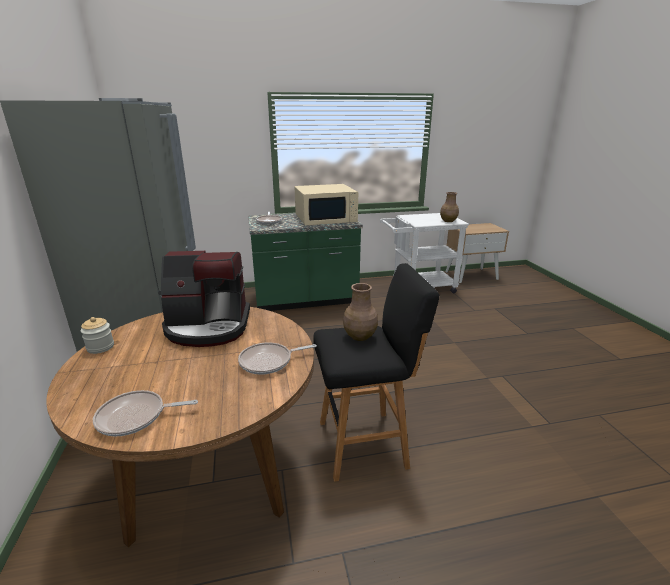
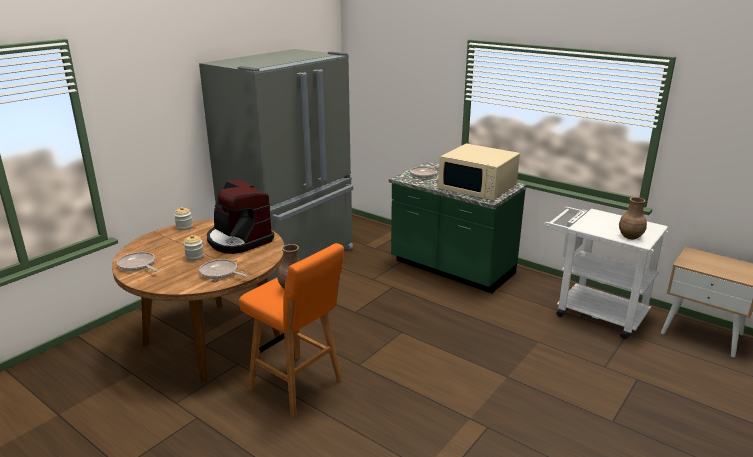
camera: 50 degrees right, 0 degrees up
black stool [313,263,439,482] -> orange stool [239,243,344,417]
none -> jar [184,235,204,261]

